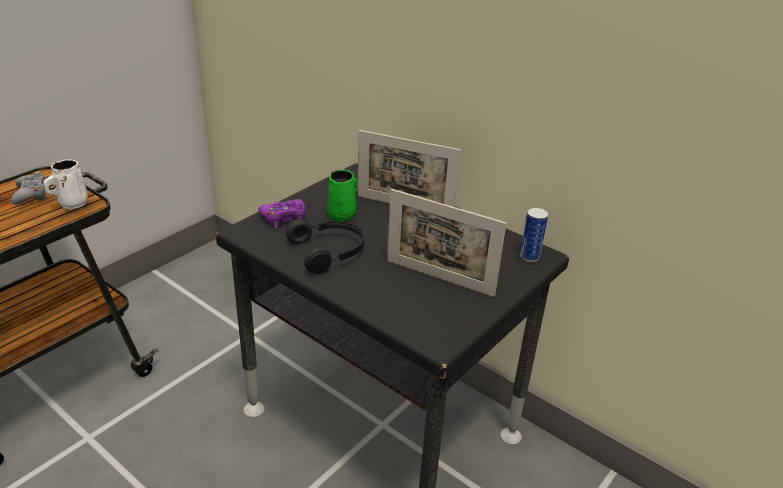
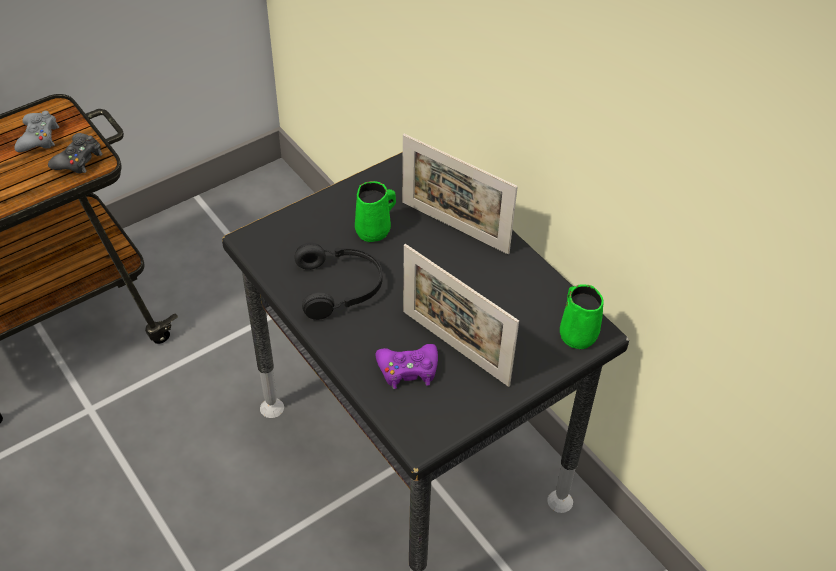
camera: 15 degrees right, 15 degrees up
white mug [43,160,88,209] -> black game controller [48,133,103,174]
purple game controller [258,199,306,228] -> purple game controller moved to [376,344,438,389]
can [520,207,548,263] -> green mug [560,284,604,349]

